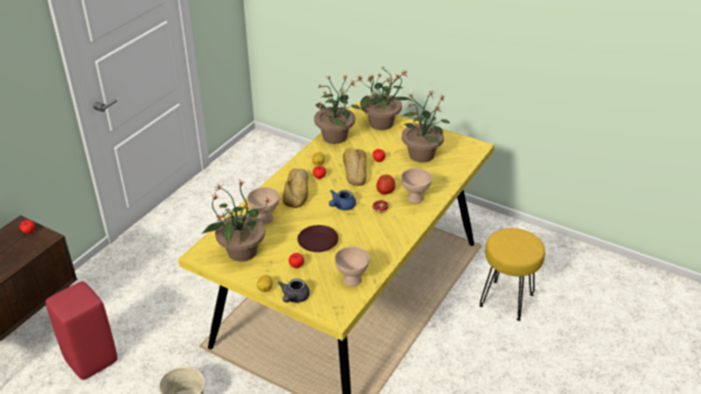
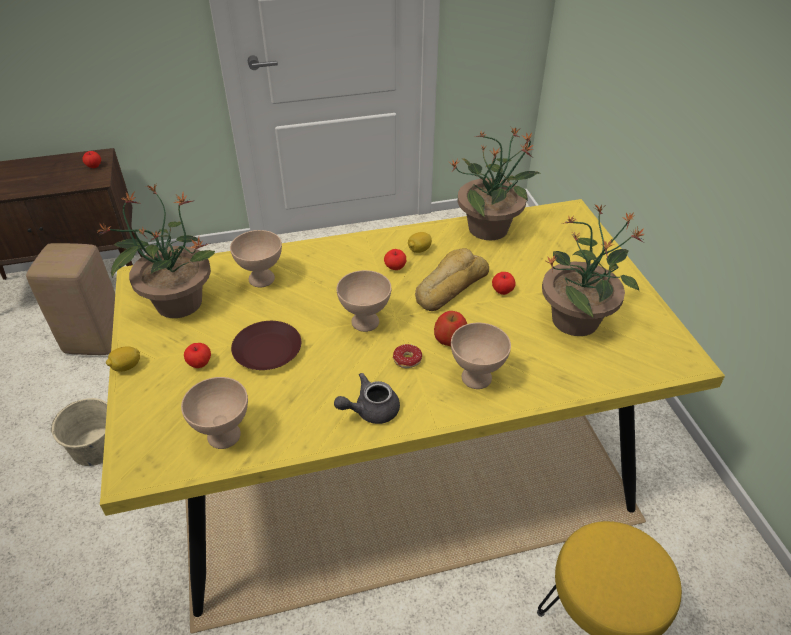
camera: 45 degrees right, 5 degrees up
red stool [46,281,118,380] -> beige stool [26,243,115,355]
grey teapot [278,278,310,303] -> grey teapot moved to [334,373,400,424]
bread [283,169,308,208] -> none
blue teapot [329,190,356,210] -> beige bowl [336,270,391,332]
potted plant [357,66,412,130] -> none

